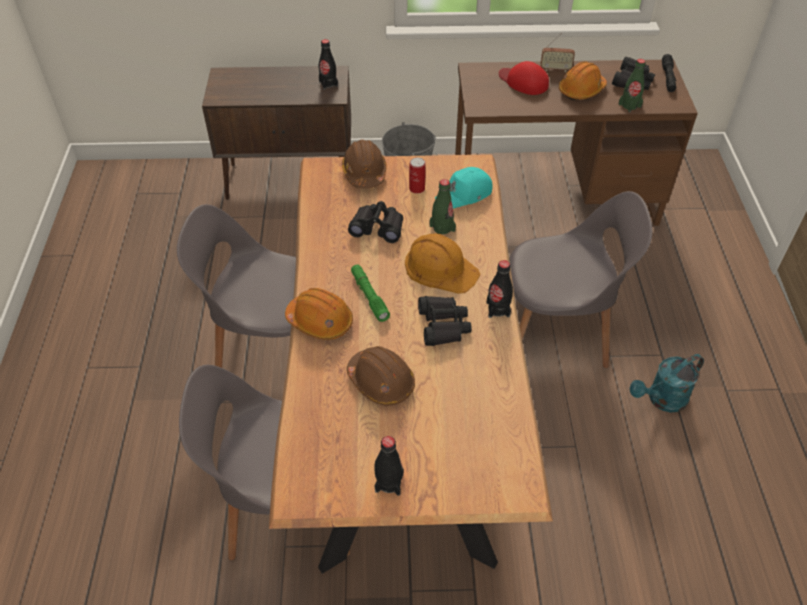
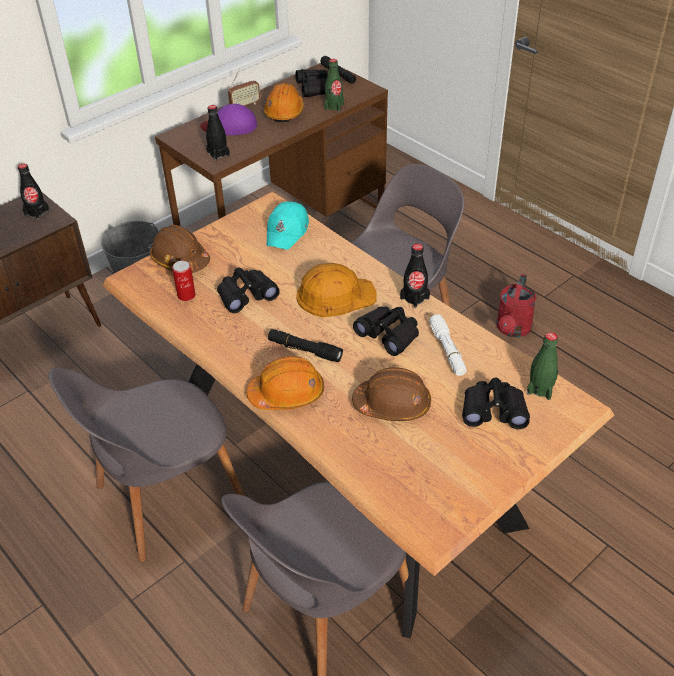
camera: 40 degrees left, 5 degrees down
green flashlight [351,265,390,322] -> black flashlight [268,329,343,362]
black bottle [374,436,404,496] -> black bottle moved to [206,105,230,161]
can [409,157,426,194] -> can moved to [172,261,195,301]
green bottle [429,179,456,234] -> green bottle moved to [527,332,558,400]
red cap [499,61,549,95] -> purple cap [200,104,257,135]
turquoise watering can [630,354,704,413] -> red watering can [496,274,536,337]
none -> white flashlight [429,314,467,376]
none -> black binoculars [462,378,530,429]

